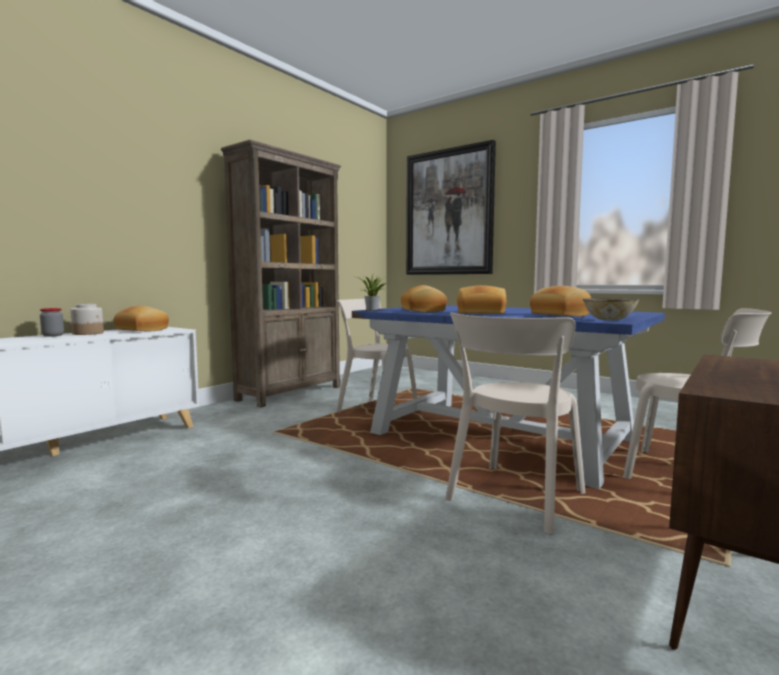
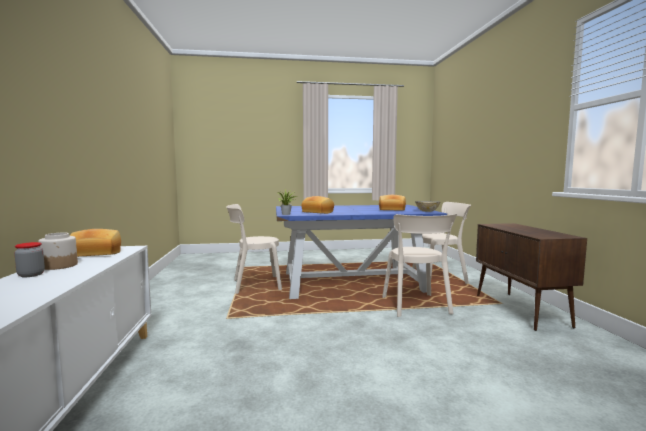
camera: 45 degrees left, 0 degrees up
brown bookcase [221,140,341,408] -> none
picture [406,140,496,275] -> none
bread [457,285,506,314] -> none

